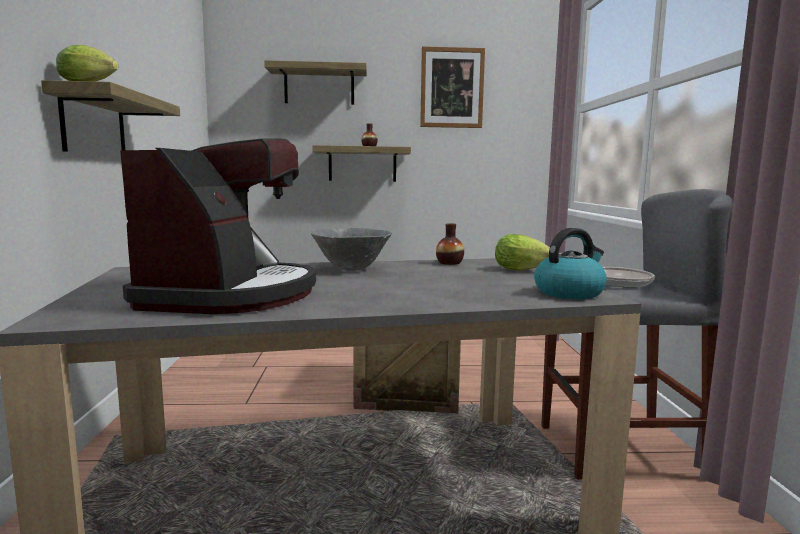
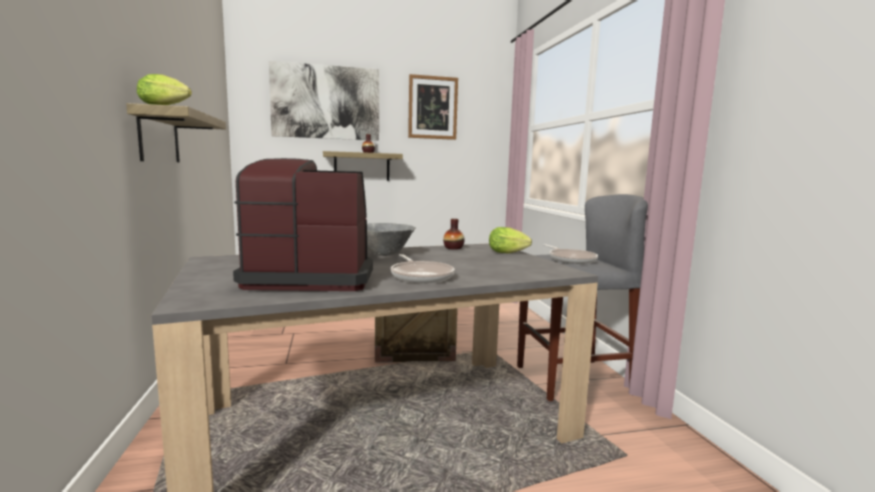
camera: 10 degrees left, 0 degrees up
coffee machine [120,138,316,314] -> coffee machine turned 90 degrees counterclockwise [233,158,373,291]
shelf [264,60,367,105] -> picture [269,61,379,141]
kettle [534,228,607,299] -> none
none -> frying pan [391,254,455,283]

